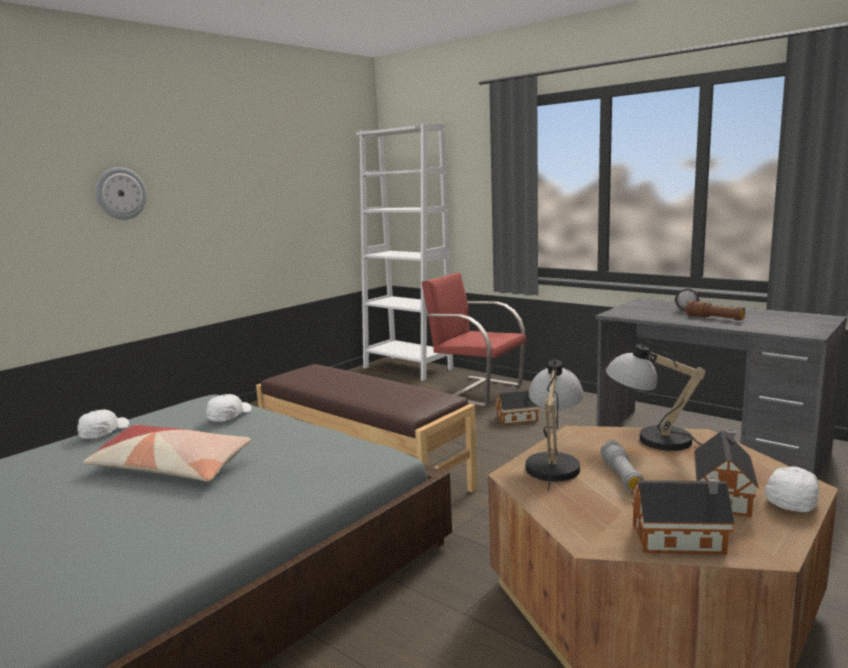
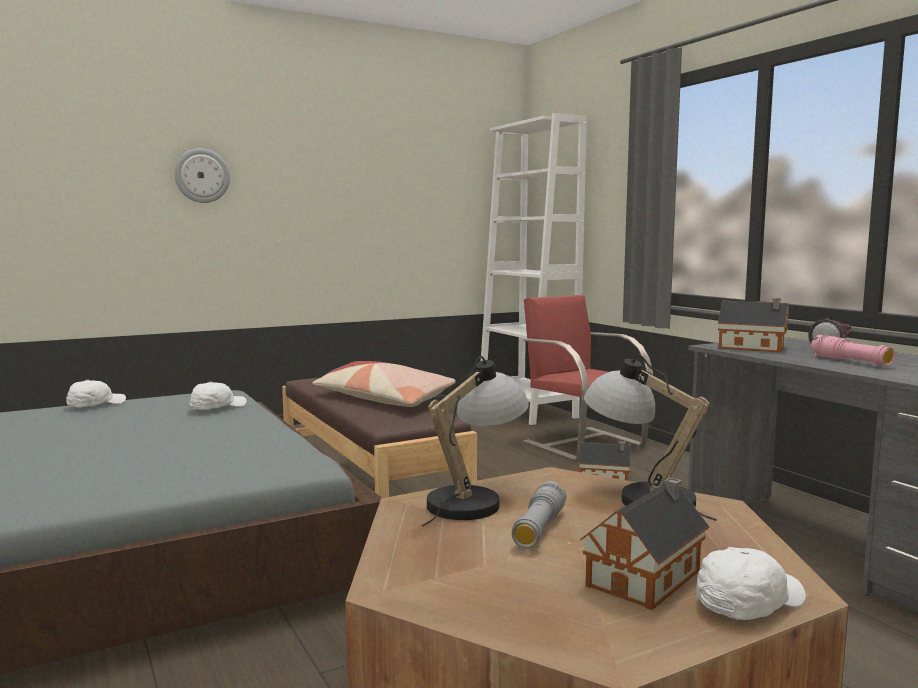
camera: 20 degrees right, 5 degrees down
pillow [82,424,251,482] -> pillow moved to [312,361,456,407]
toy house [631,477,735,554] -> toy house moved to [718,298,788,353]
brown flashlight [685,301,745,320] -> pink flashlight [811,335,895,366]

